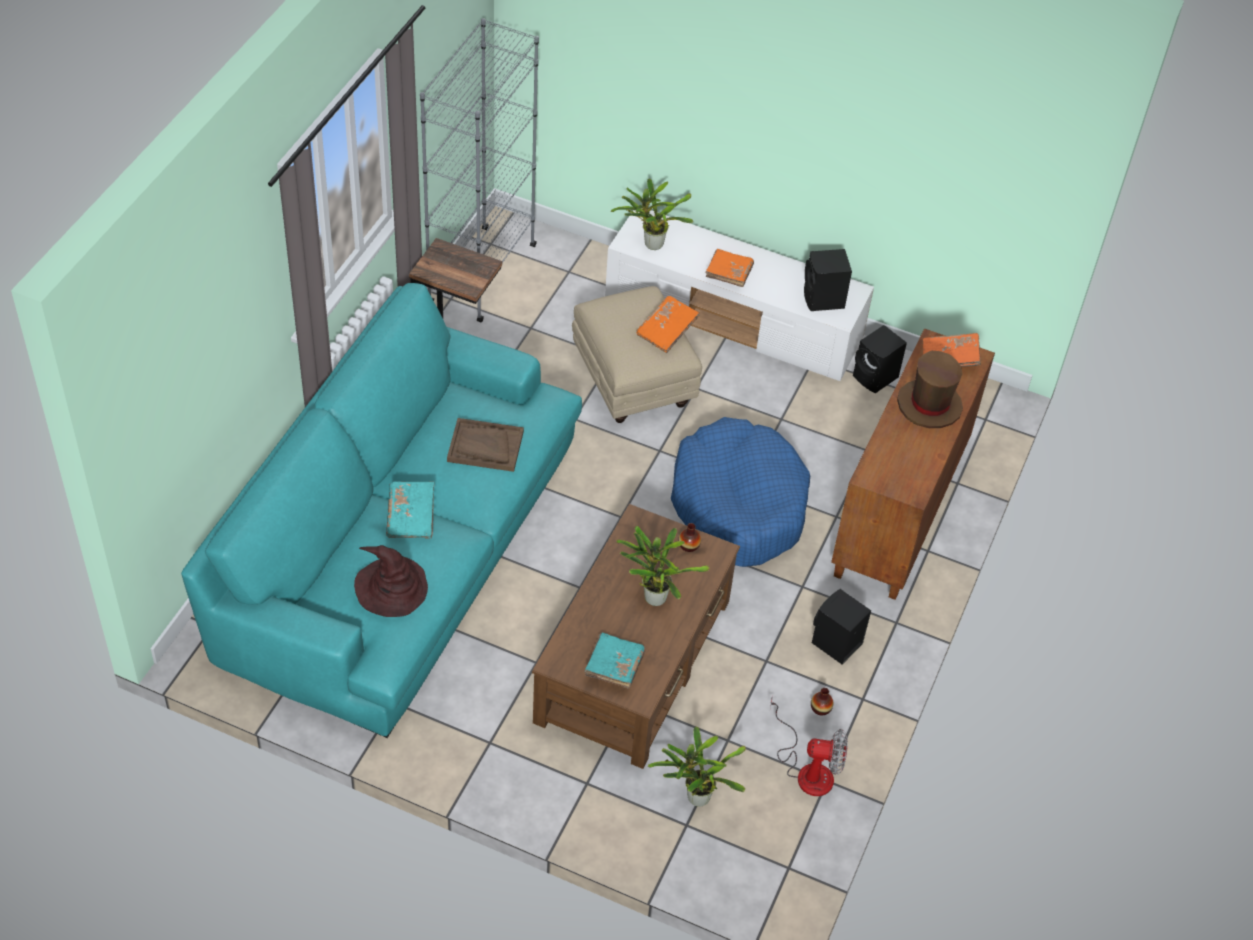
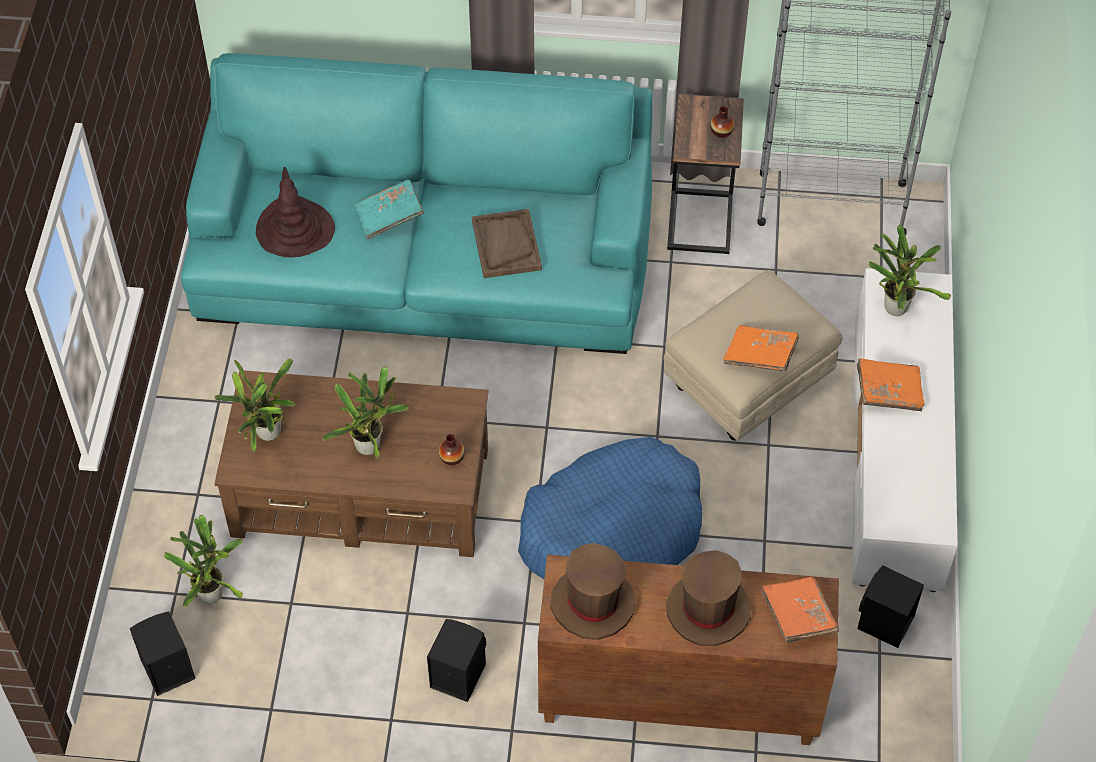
camera: 75 degrees right, 5 degrees up
turquoise book [585,632,645,689] -> potted plant [215,358,295,452]
fan [770,695,848,796] -> none
black speaker [804,249,852,311] -> black speaker moved to [130,611,195,696]
vase [811,688,833,716] -> vase moved to [710,106,734,138]
none -> brown hat [550,543,636,640]

